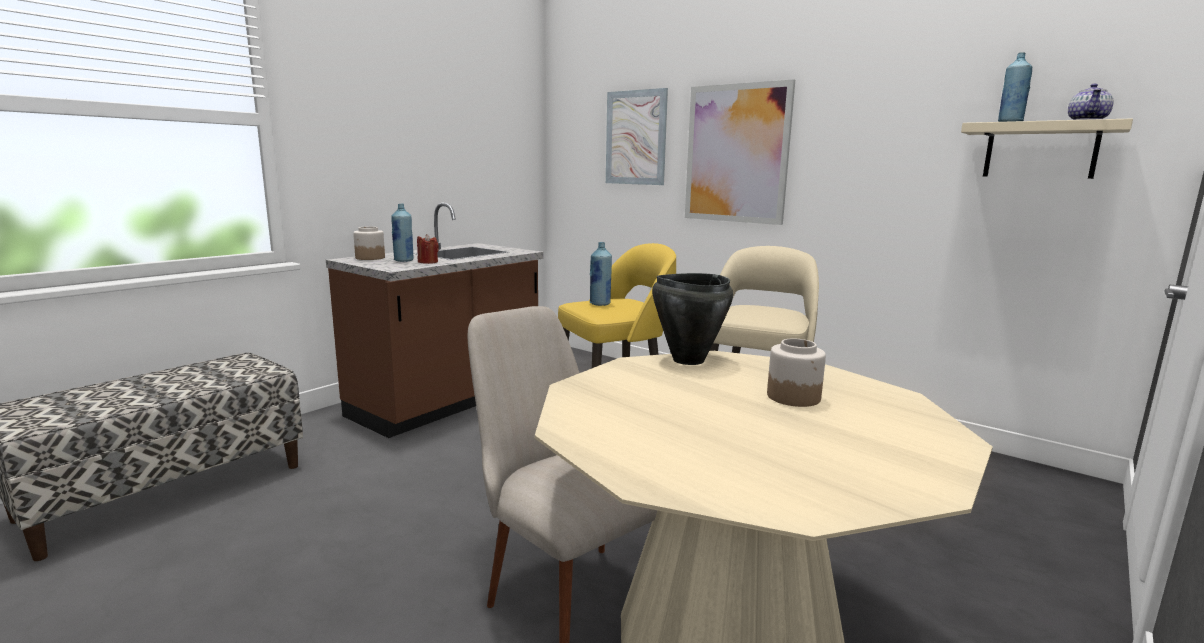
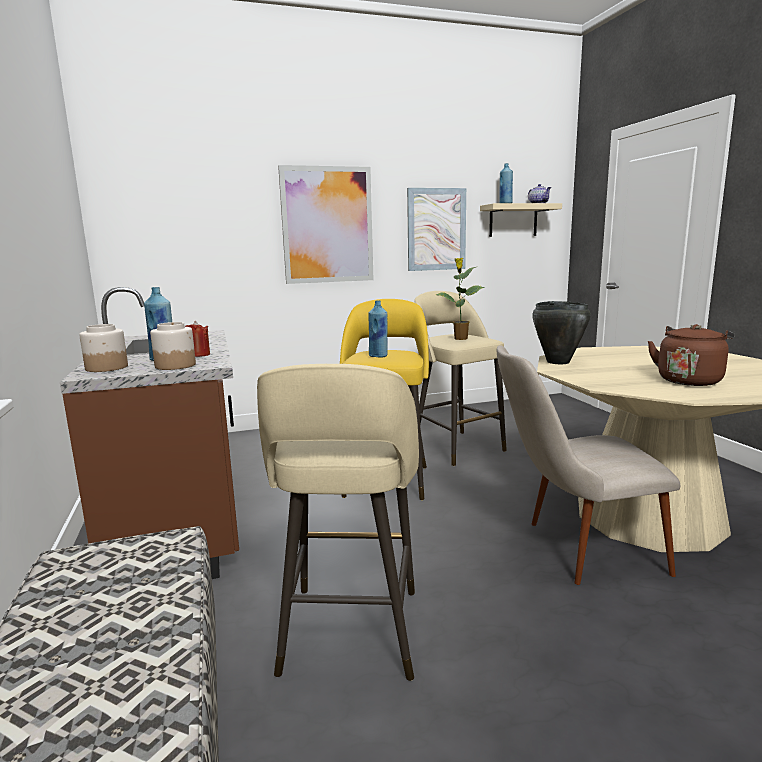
camera: 55 degrees left, 0 degrees up
picture [606,88,668,185] -> picture moved to [407,188,466,271]
jar [767,339,826,407] -> jar moved to [150,322,196,370]
none -> beige stool [257,364,419,681]
none -> potted plant [436,258,485,340]
none -> brown kettle [648,324,734,386]

